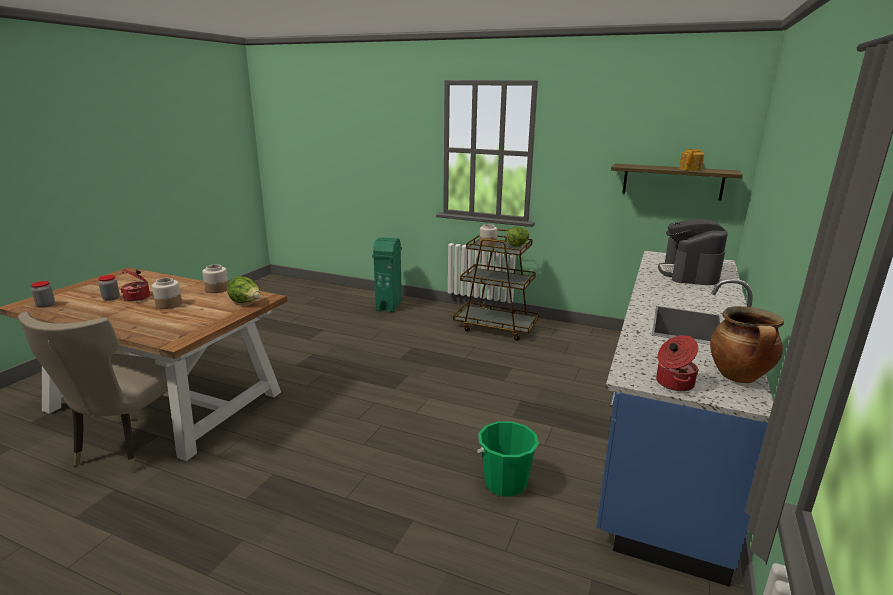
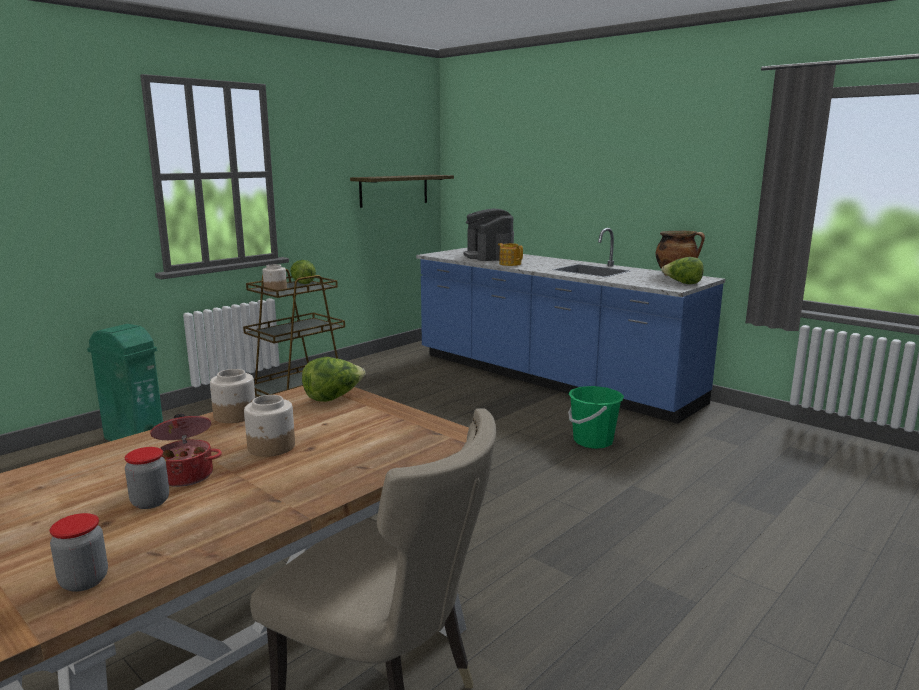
camera: 70 degrees left, 5 degrees down
cooking pot [656,335,699,391] -> lettuce [661,257,704,284]
coffee machine [658,219,728,285] -> coffee machine turned 45 degrees clockwise [464,208,514,261]
teapot [679,149,704,171] -> teapot moved to [498,243,523,266]

